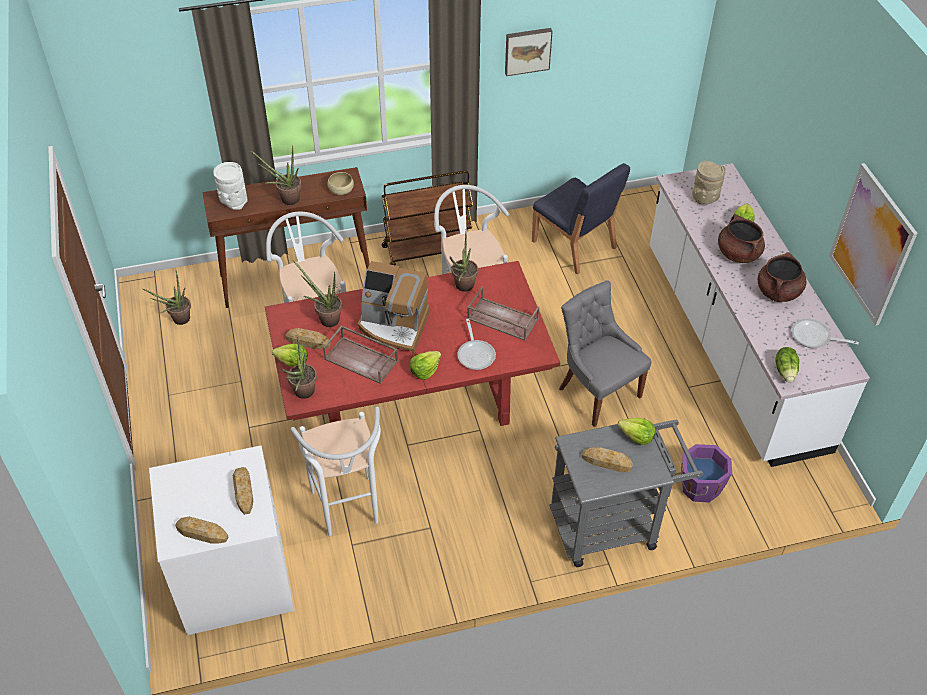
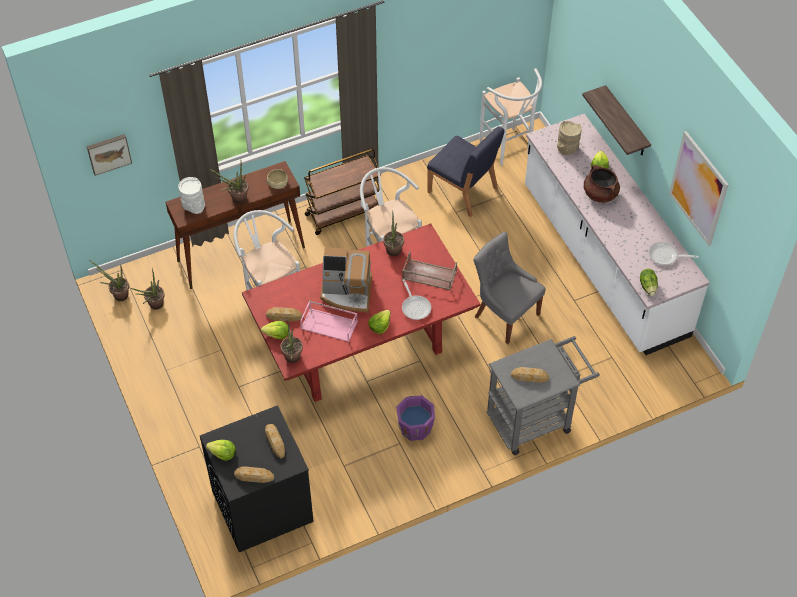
camera: 10 degrees left, 5 degrees up
white washing machine [149,446,294,635] -> black washing machine [200,405,314,552]
white stool [290,407,381,536] -> white stool moved to [480,68,543,166]
potted plant [293,261,342,327] -> potted plant moved to [89,260,129,301]
brown tray [323,326,398,384] -> pink tray [300,301,358,342]
picture [505,28,553,76] -> picture moved to [87,134,132,176]
lettuce [618,418,655,445] -> lettuce moved to [206,440,236,461]
purple bucket [681,444,732,502] -> purple bucket moved to [396,395,435,441]
brown cooking pot [758,252,806,302] -> none
none -> shelf [582,85,651,155]

